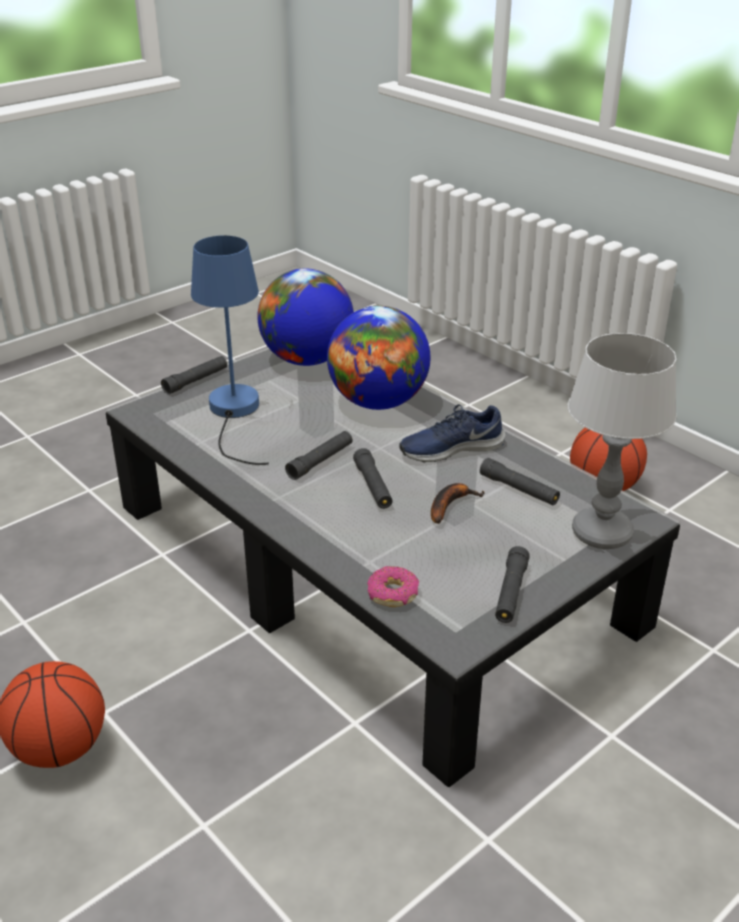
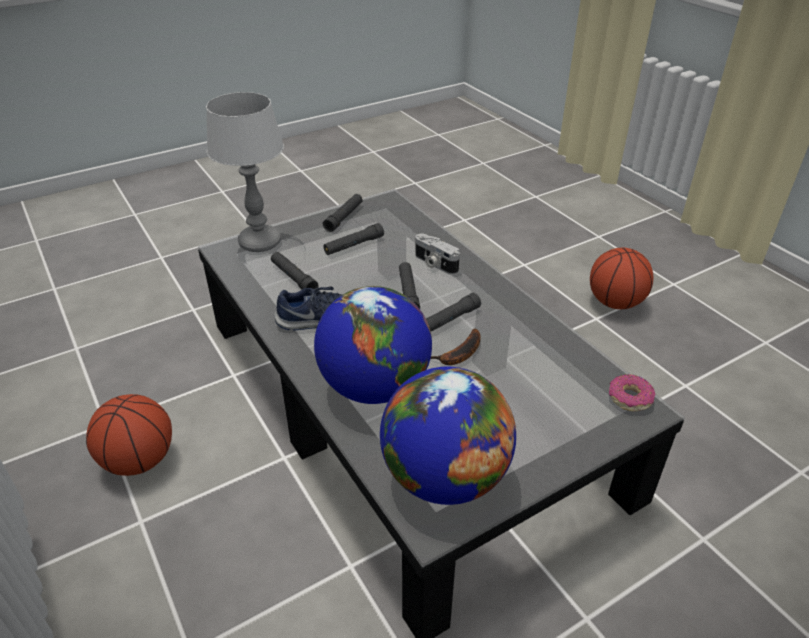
camera: 170 degrees left, 5 degrees up
black flashlight [161,356,227,394] -> black flashlight moved to [323,223,384,255]
blue table lamp [191,236,269,465] -> none
donut [367,566,419,607] -> donut moved to [609,374,656,411]
banana [431,483,485,524] -> banana moved to [431,328,481,365]
none -> camera [415,234,460,275]

